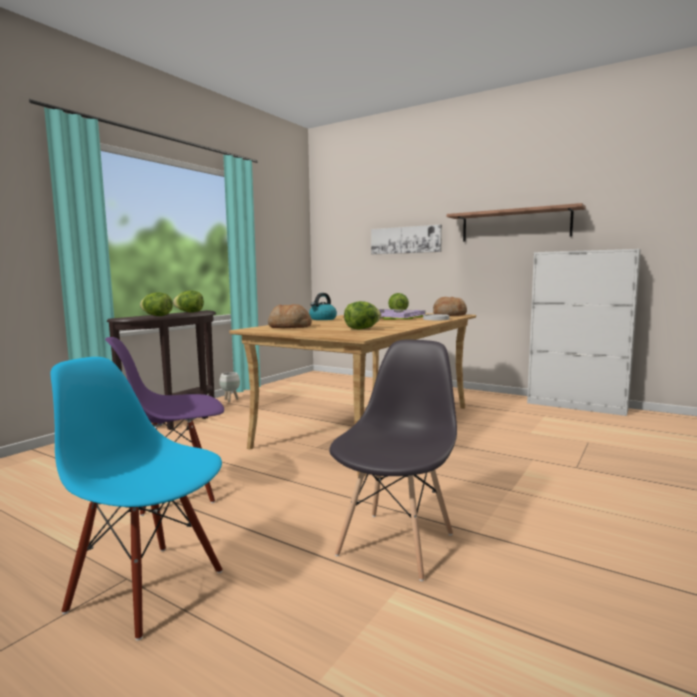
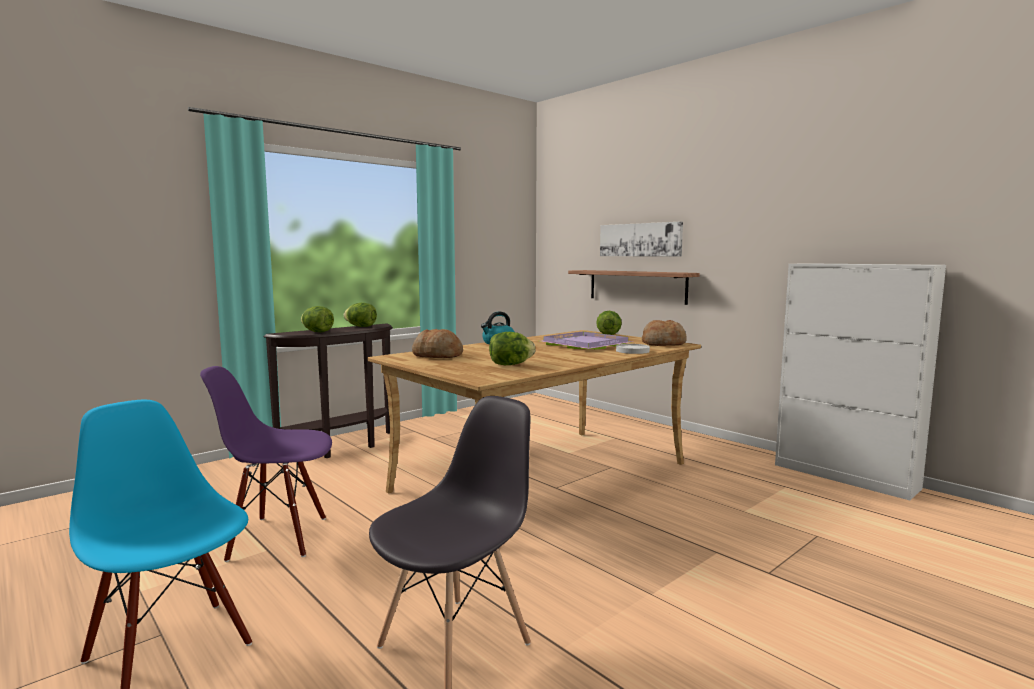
camera: 15 degrees right, 0 degrees up
white planter [219,372,240,402] -> none
shelf [447,203,586,242] -> shelf moved to [568,270,700,305]

